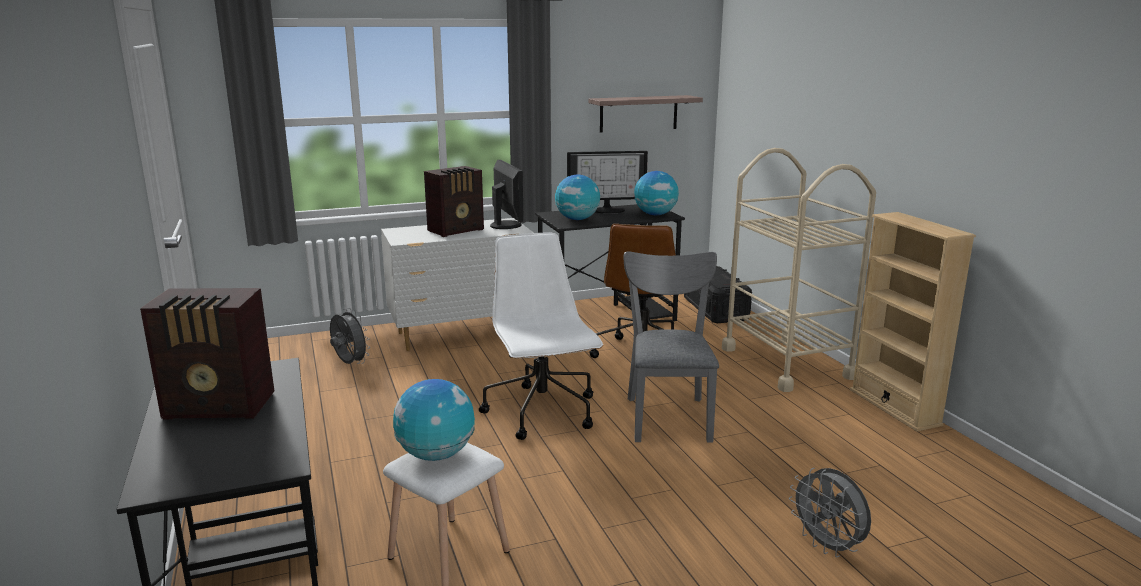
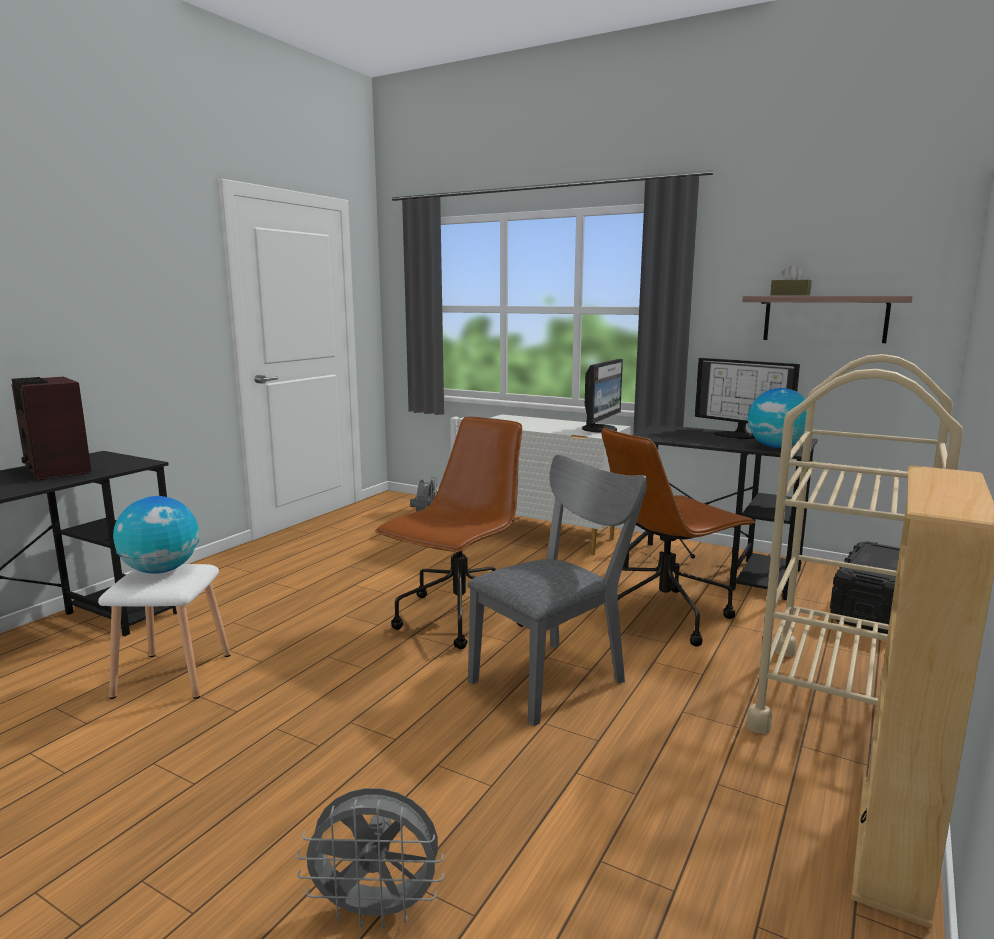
camera: 50 degrees right, 5 degrees down
radio [424,166,484,237] -> none
white office chair [479,233,603,440] -> brown office chair [375,416,524,649]
globe [555,175,600,220] -> none
grey fan [789,468,871,558] -> grey fan turned 105 degrees counterclockwise [296,788,444,928]
none -> brown tissue box [770,265,812,296]

